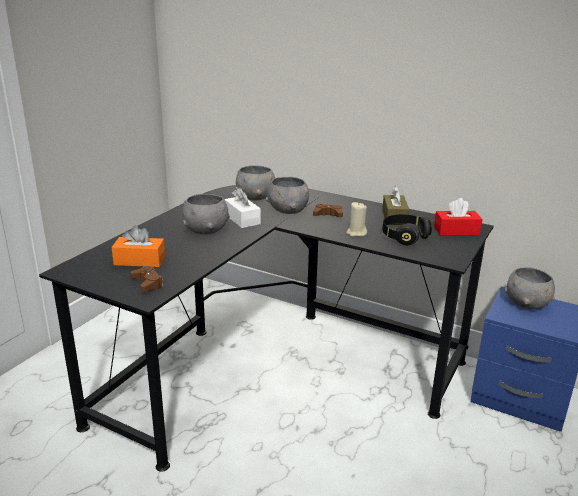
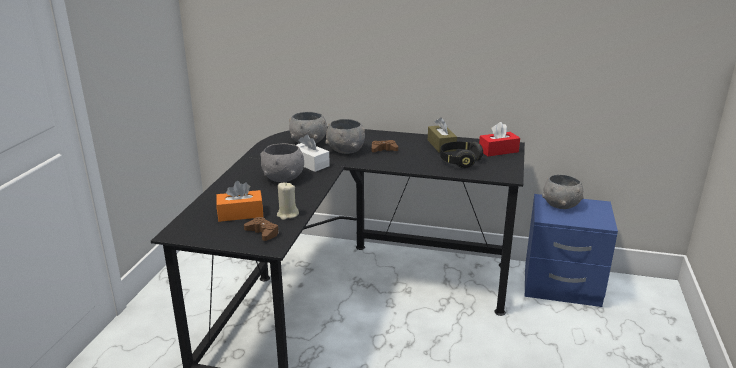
camera: 15 degrees left, 0 degrees up
beige candle [346,202,367,237] -> beige candle moved to [277,182,299,220]

